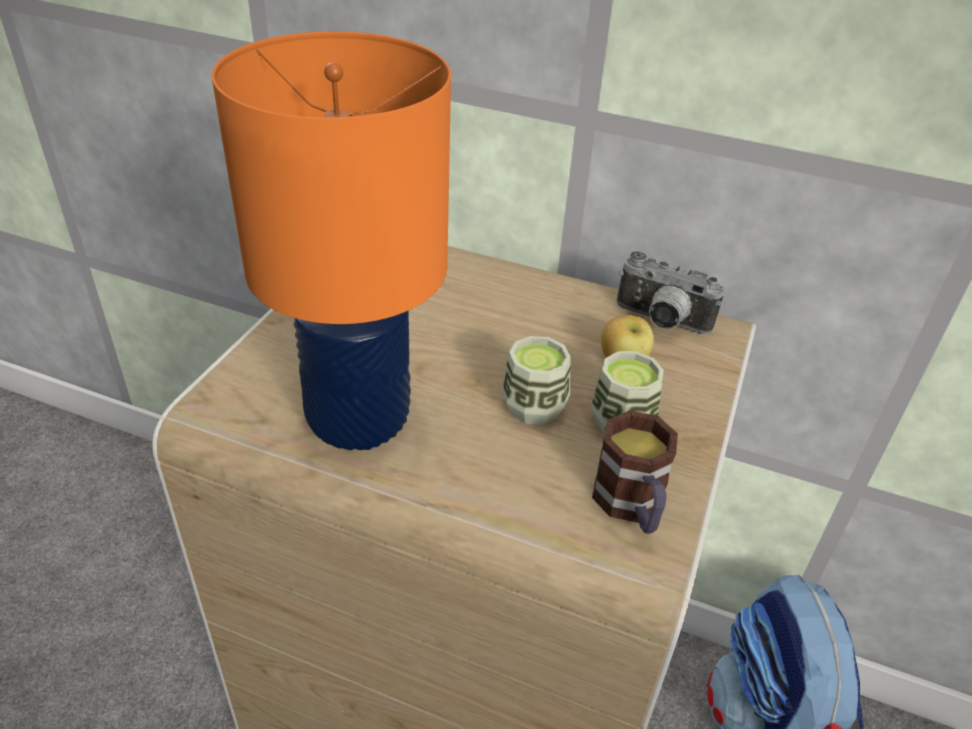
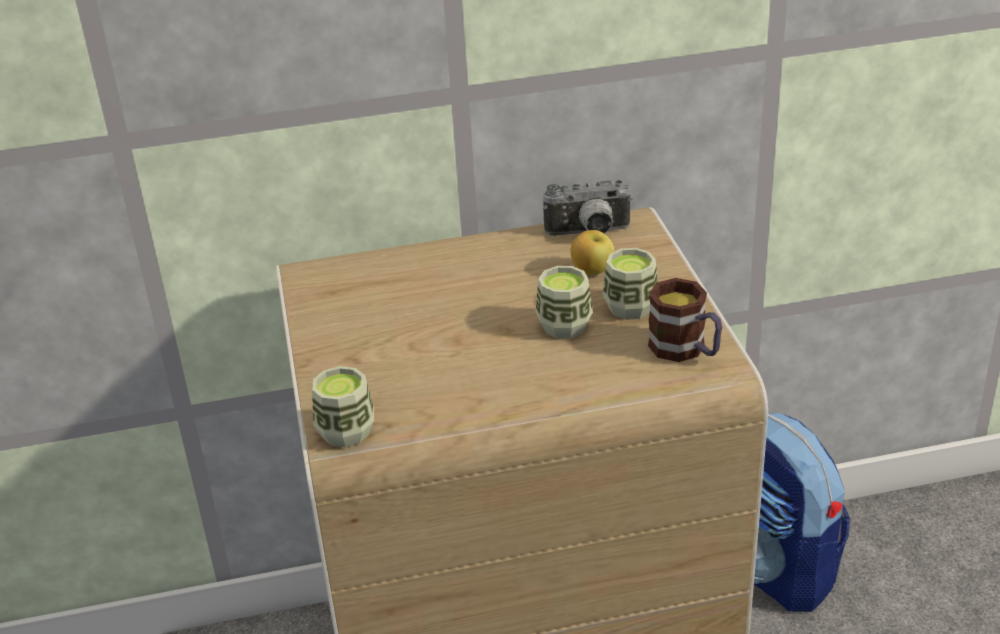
camera: 30 degrees left, 5 degrees down
orange table lamp [212,31,451,450] -> none
none -> cup [312,366,374,447]

